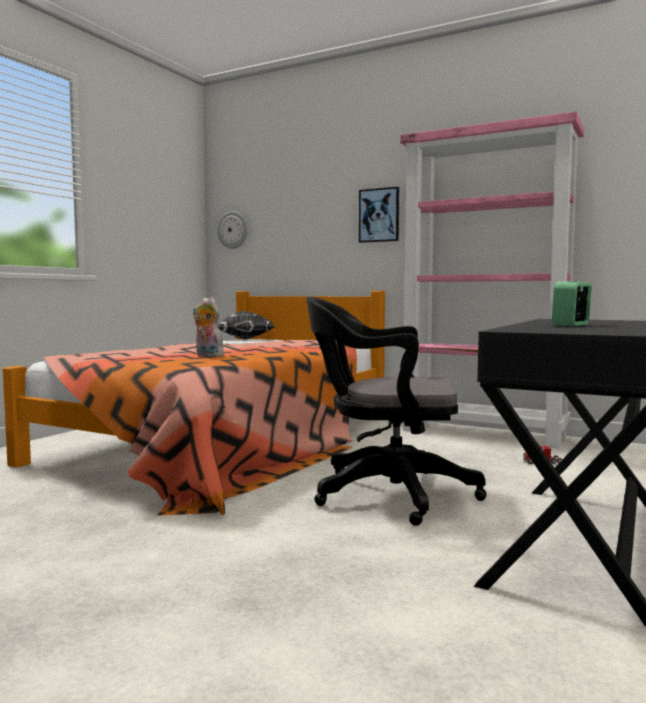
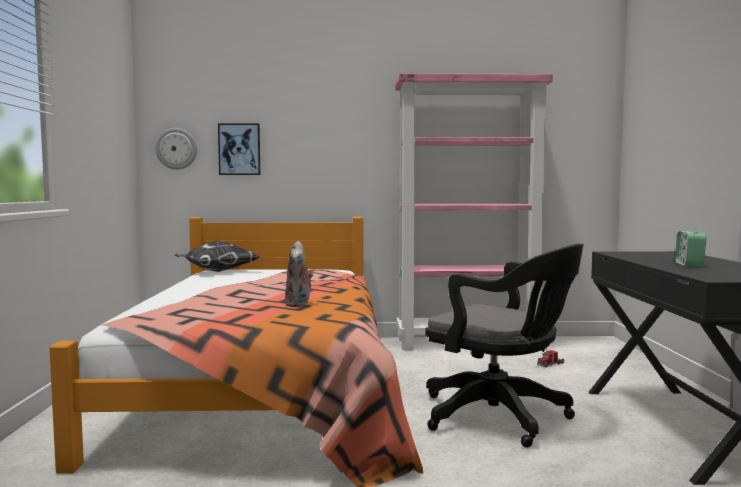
camera: 30 degrees left, 0 degrees up
plush toy [193,297,225,357] -> plush toy turned 90 degrees counterclockwise [285,241,313,307]
black office chair [306,297,487,526] -> black office chair turned 120 degrees counterclockwise [425,244,584,448]
picture [359,187,399,243] -> picture moved to [218,123,260,175]

